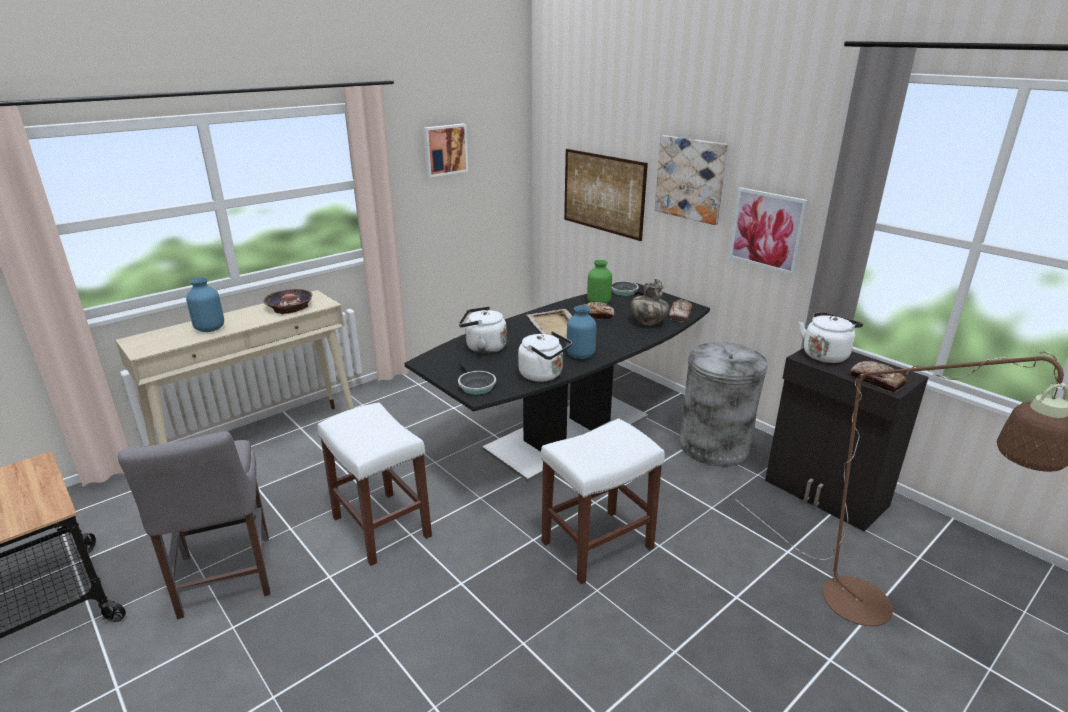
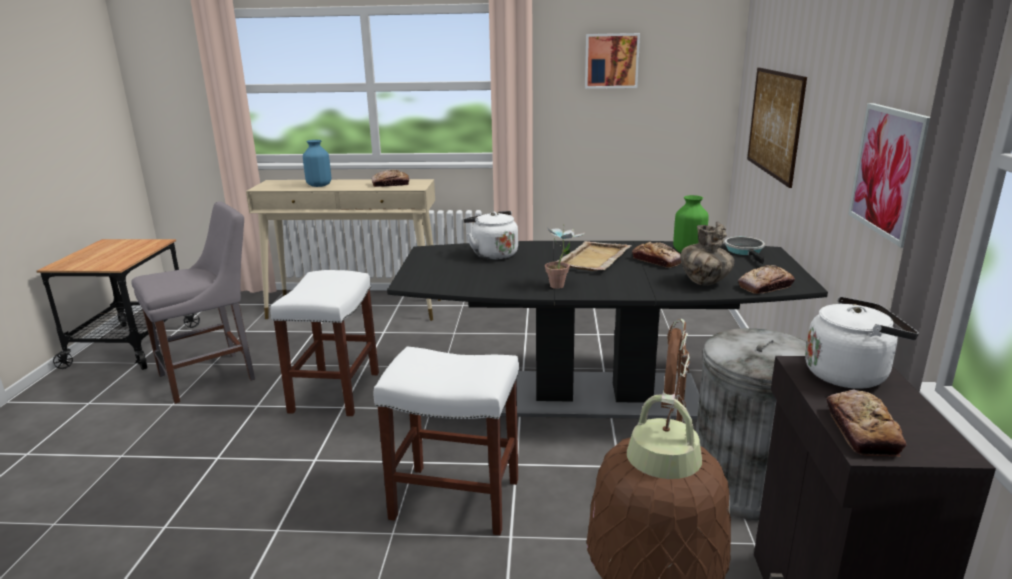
camera: 45 degrees right, 5 degrees down
grey chair [118,431,271,619] -> grey chair turned 150 degrees counterclockwise [131,201,255,404]
bowl [263,289,312,314] -> bread [372,170,409,187]
frying pan [458,360,496,395] -> none
white kettle [518,331,572,382] -> none
blue vase [567,305,596,359] -> potted plant [545,225,585,289]
picture [655,135,728,225] -> none

